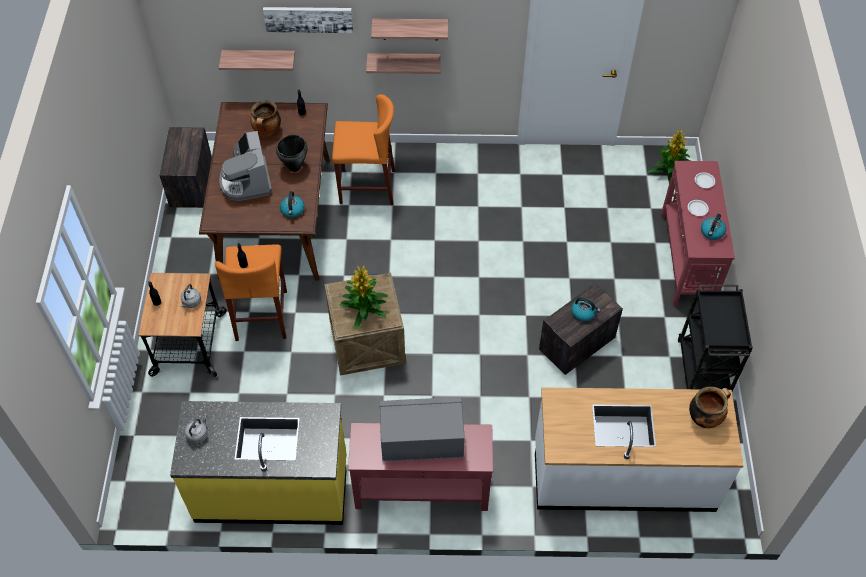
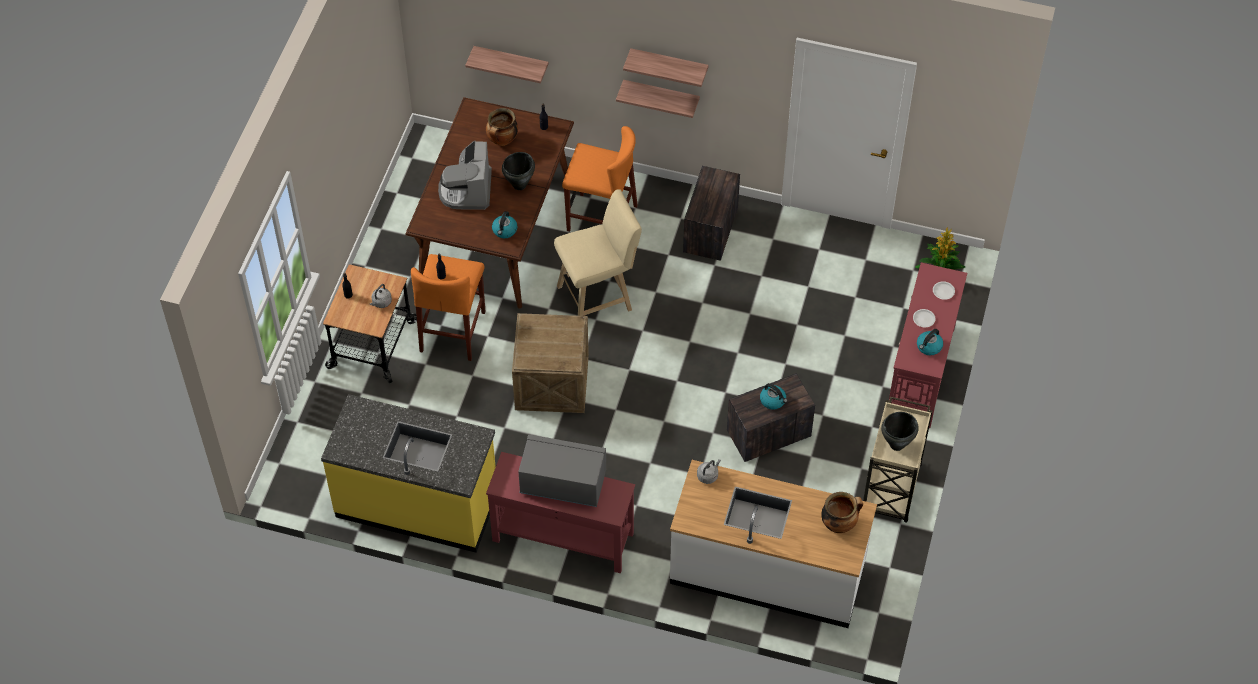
camera: 15 degrees right, 0 degrees up
crate [160,127,212,208] -> crate moved to [683,166,740,261]
grey kettle [185,416,208,444] -> grey kettle moved to [697,459,721,484]
picture [263,7,353,33] -> none
potted plant [339,266,388,329] -> none
black cart [678,284,753,392] -> beige cart [863,397,932,523]
none -> beige stool [554,189,642,316]
none -> black cooking pot [881,412,919,451]

